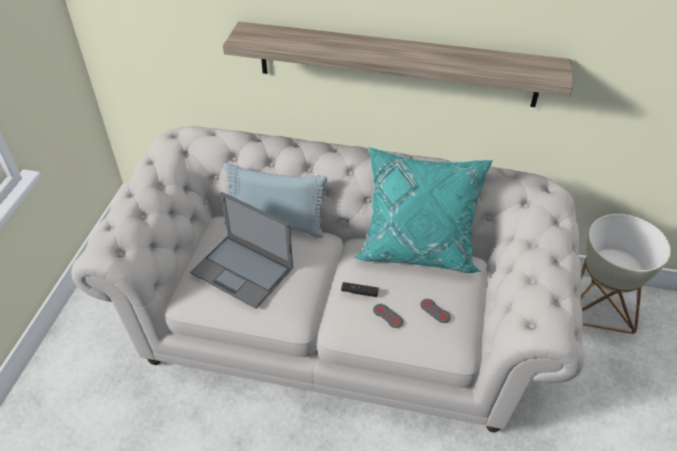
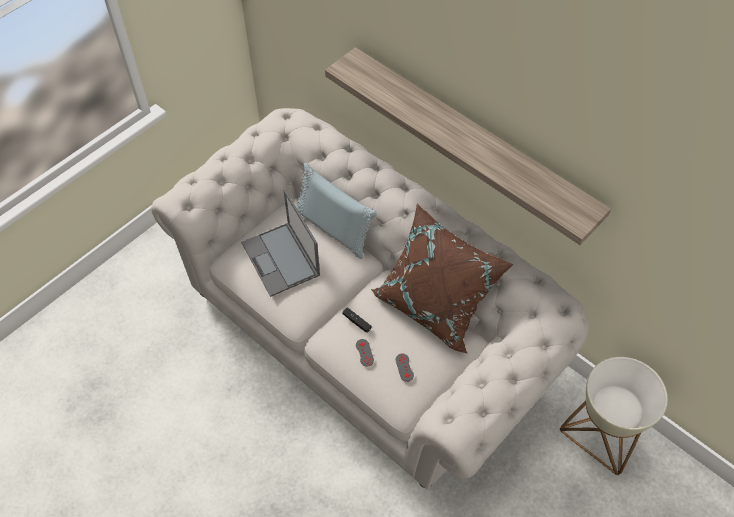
camera: 30 degrees right, 10 degrees up
turquoise pillow [353,147,493,273] -> brown pillow [371,204,513,353]

